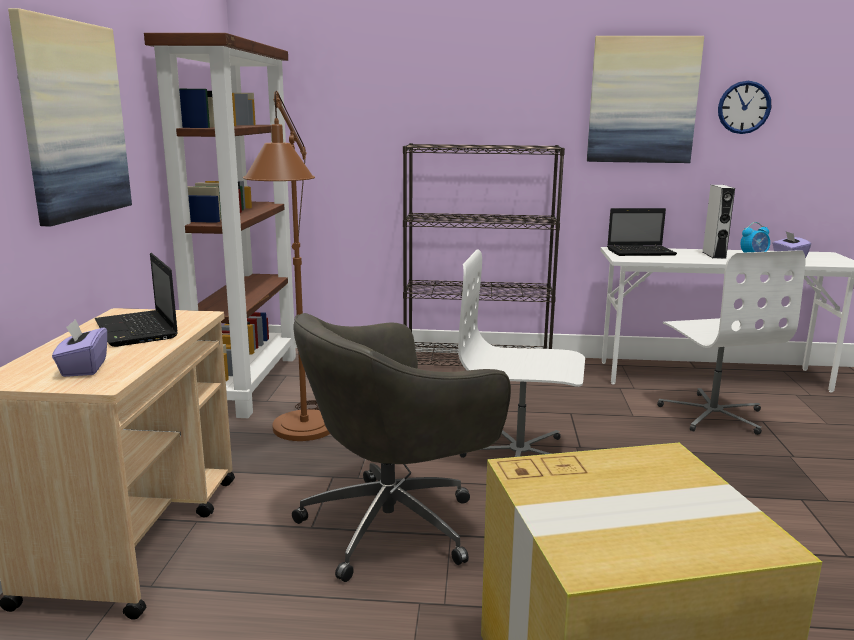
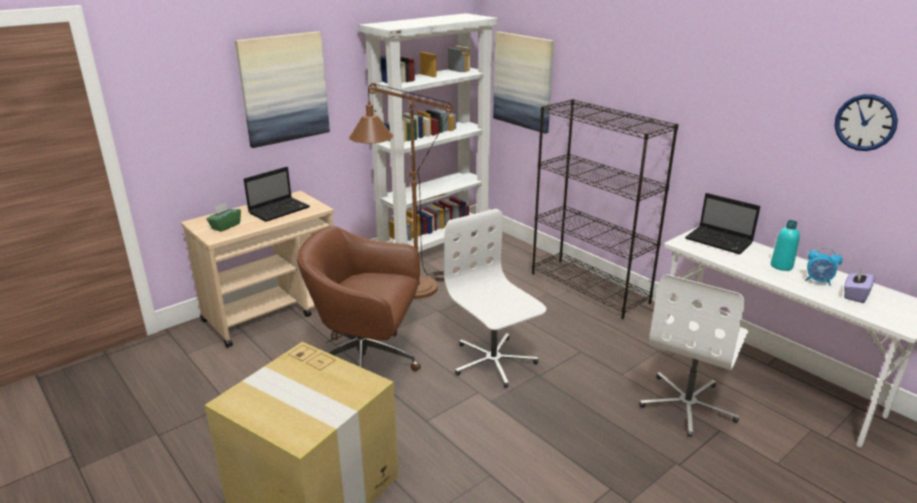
camera: 45 degrees right, 10 degrees up
purple tissue box [52,319,107,377] -> green tissue box [206,203,241,232]
laptop [95,253,178,347] -> laptop turned 150 degrees counterclockwise [244,167,310,222]
brown bookcase [144,33,296,418] -> white bookcase [359,13,498,252]
grey office chair [292,313,511,582] -> brown office chair [297,226,421,372]
picture [587,36,704,163] -> picture moved to [493,31,554,134]
grey speaker [703,185,735,259] -> turquoise bottle [771,220,800,271]

